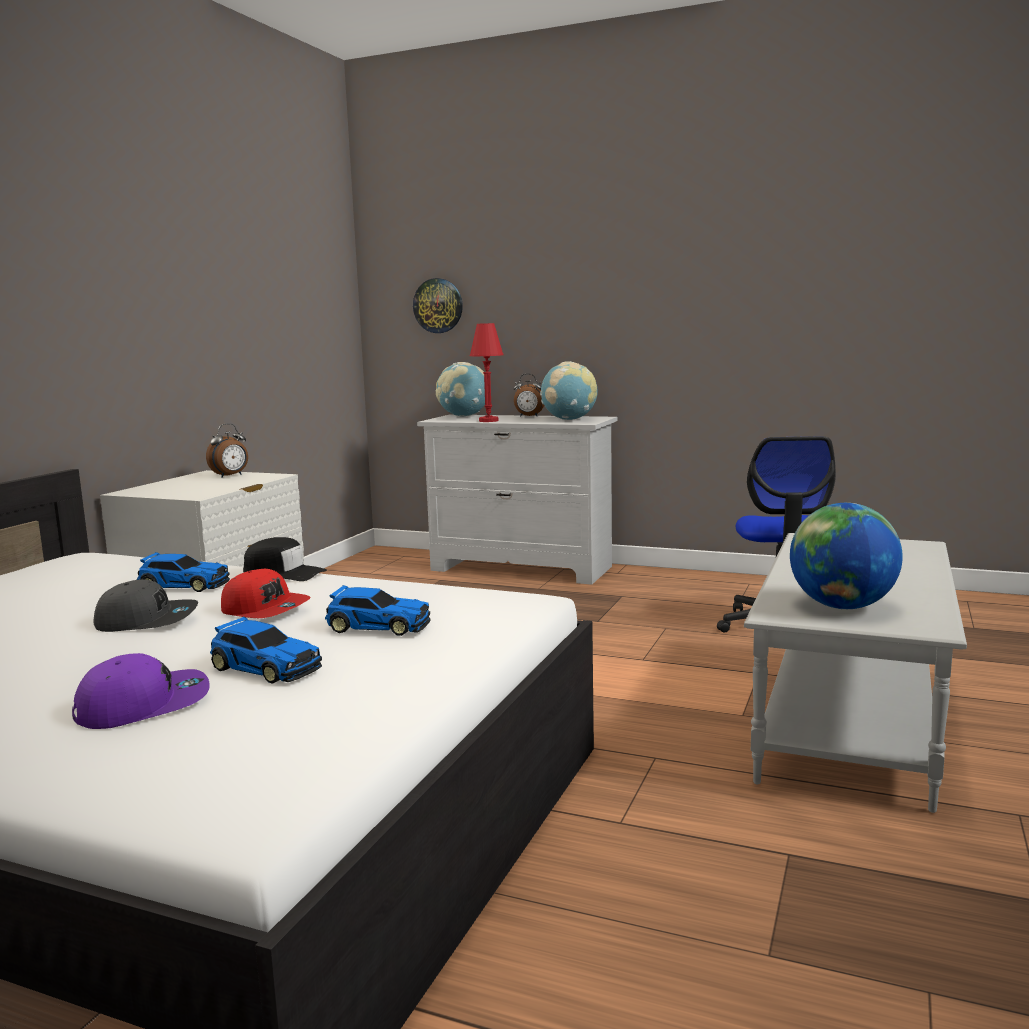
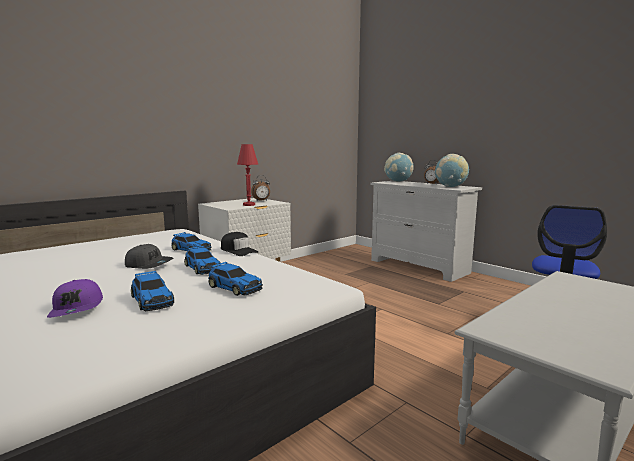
camera: 25 degrees right, 0 degrees up
purple cap [72,653,210,729] -> purple cap turned 75 degrees clockwise [47,279,103,318]
red cap [221,569,310,618] -> toy car [184,246,220,275]
wall clock [413,278,463,333] -> none
red table lamp [470,323,504,422] -> red table lamp moved to [237,144,258,206]
globe [790,503,903,609] -> none

